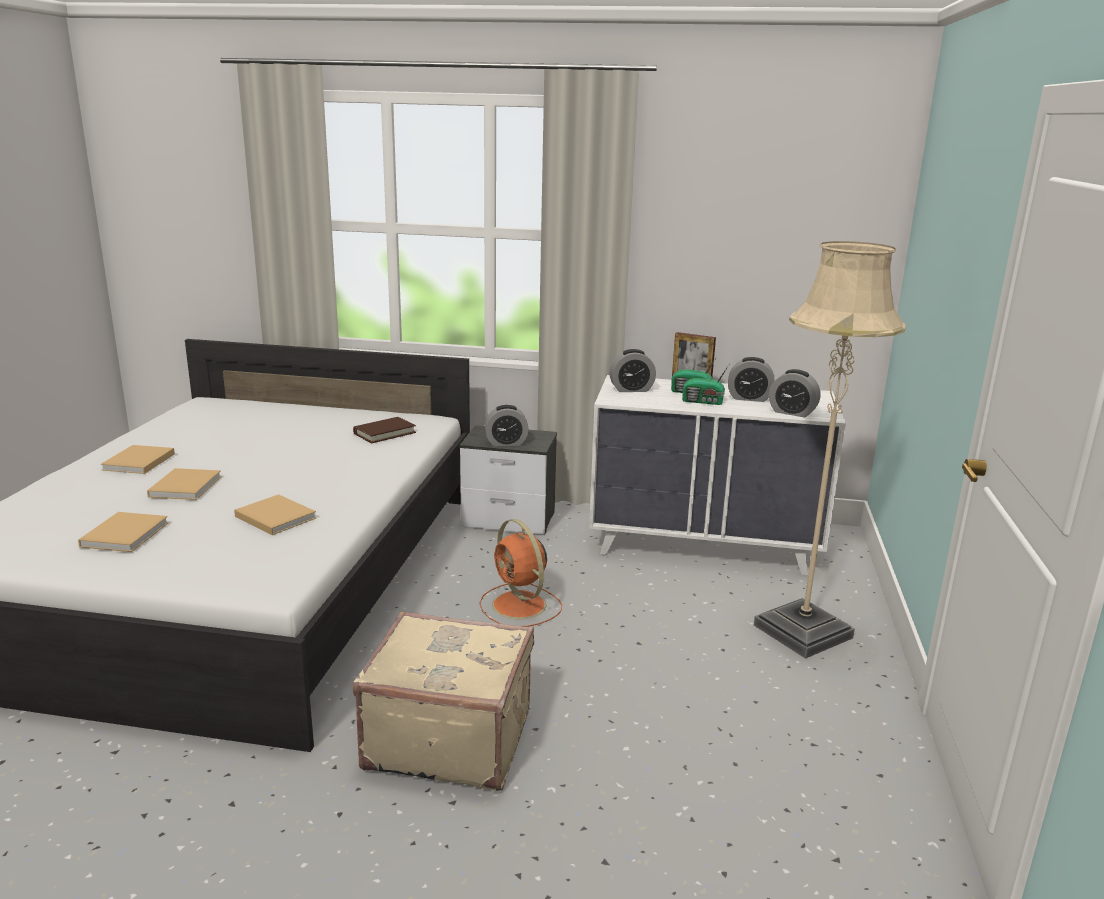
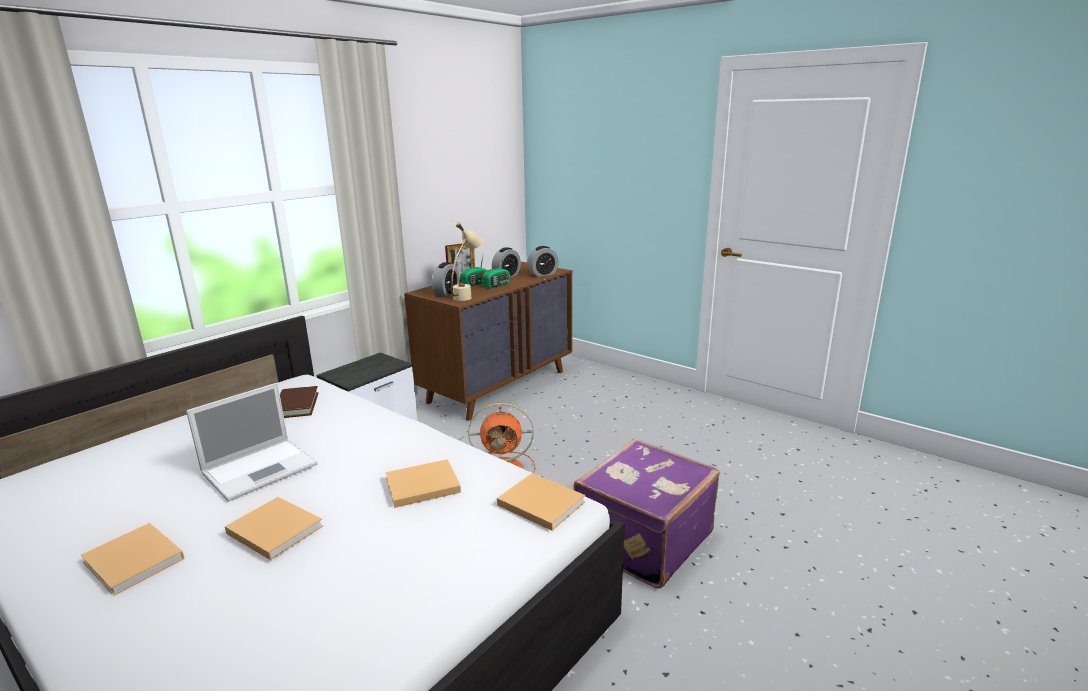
camera: 60 degrees left, 0 degrees up
beige book [78,512,169,552] -> beige book moved to [497,473,585,531]
beige suitcase [353,611,534,791] -> purple suitcase [573,438,720,589]
alarm clock [485,405,529,446] -> none
white dresser [589,375,846,575] -> brown dresser [404,262,572,421]
beige floor lamp [754,241,906,659] -> none
none -> laptop [186,383,317,502]
none -> beige table lamp [451,222,483,301]

